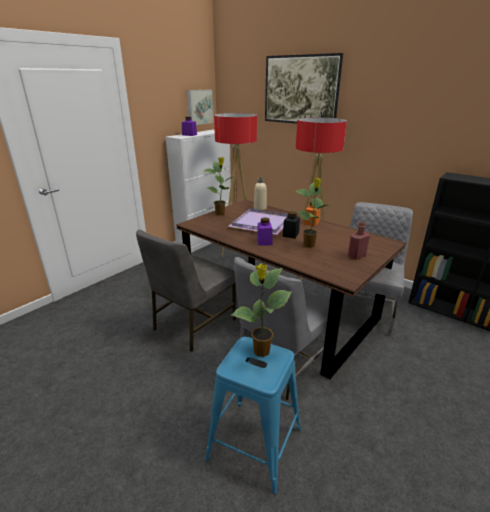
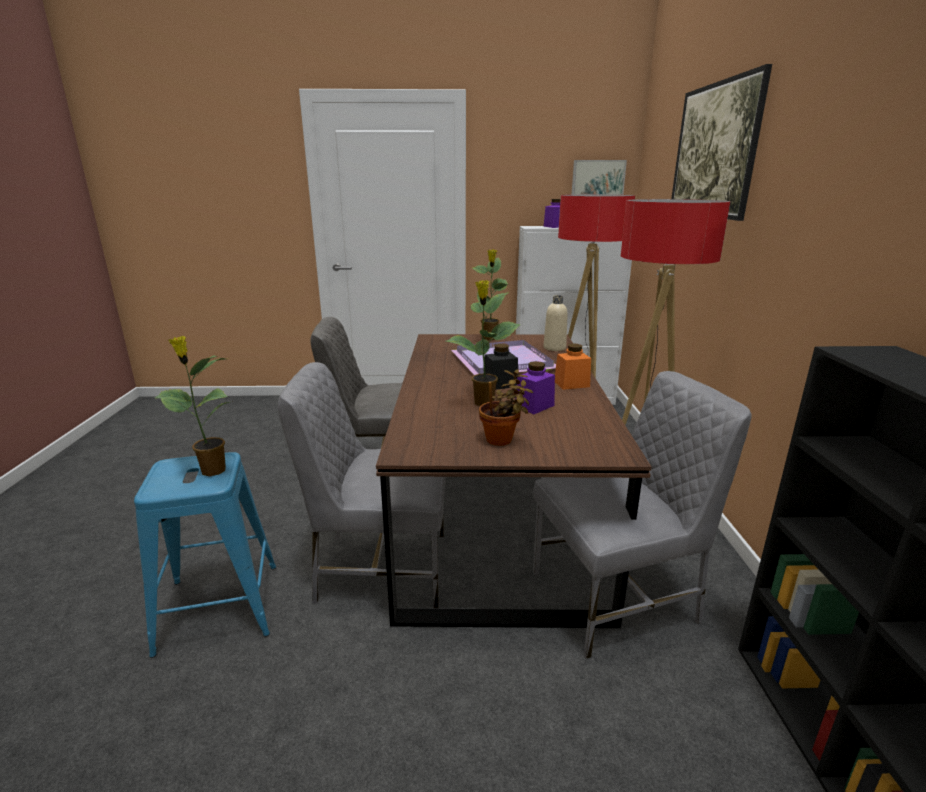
camera: 50 degrees right, 5 degrees down
purple jar [257,217,272,246] -> purple jar moved to [515,361,555,414]
red bottle [348,222,370,260] -> potted plant [479,370,533,446]

